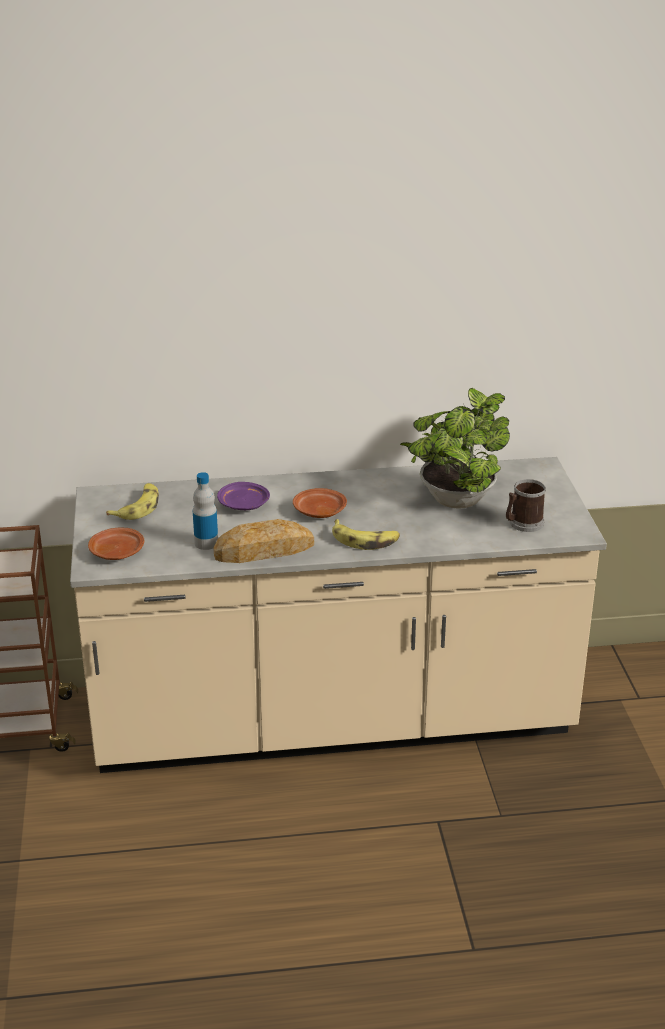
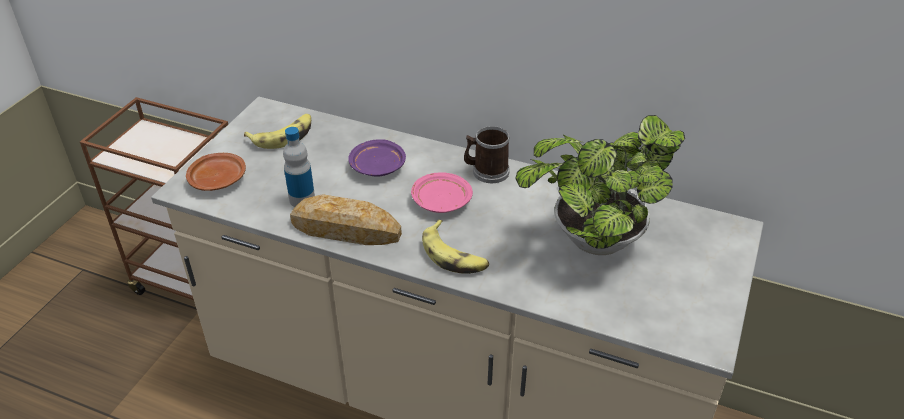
camera: 30 degrees right, 10 degrees up
brown plate [293,488,347,518] -> pink plate [411,172,473,213]
mug [506,479,546,532] -> mug moved to [464,126,510,183]

